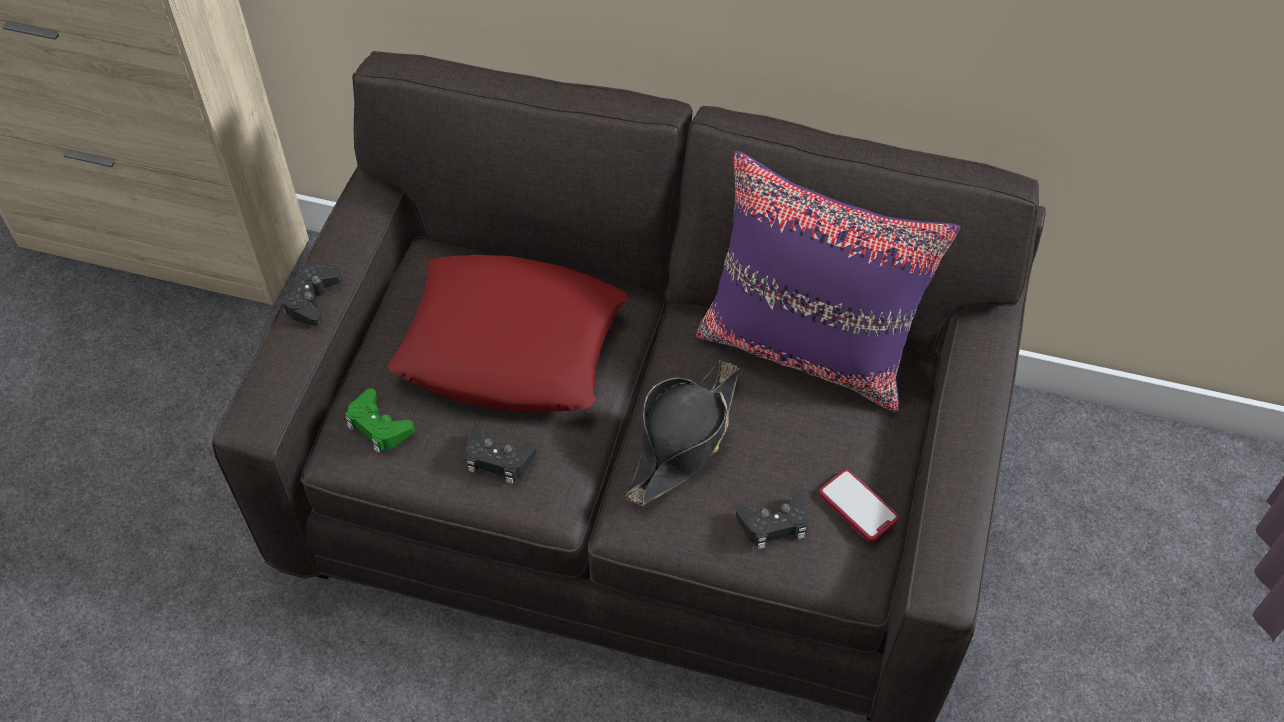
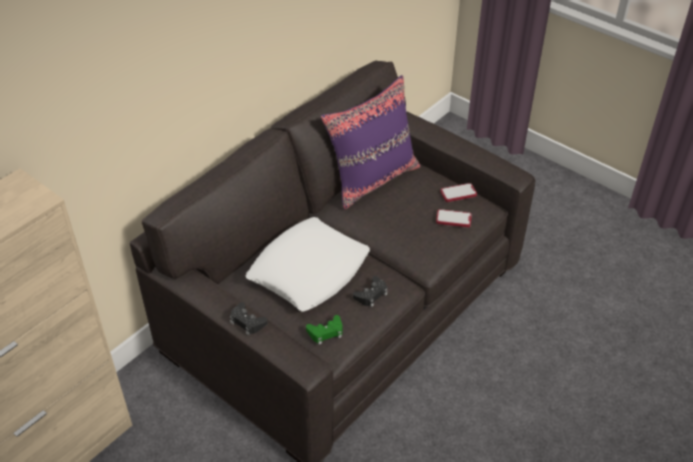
camera: 65 degrees left, 10 degrees down
red pillow [388,255,628,411] -> white pillow [245,217,370,311]
black hat [625,360,739,506] -> none
black game controller [736,491,809,549] -> phone [436,209,472,228]

